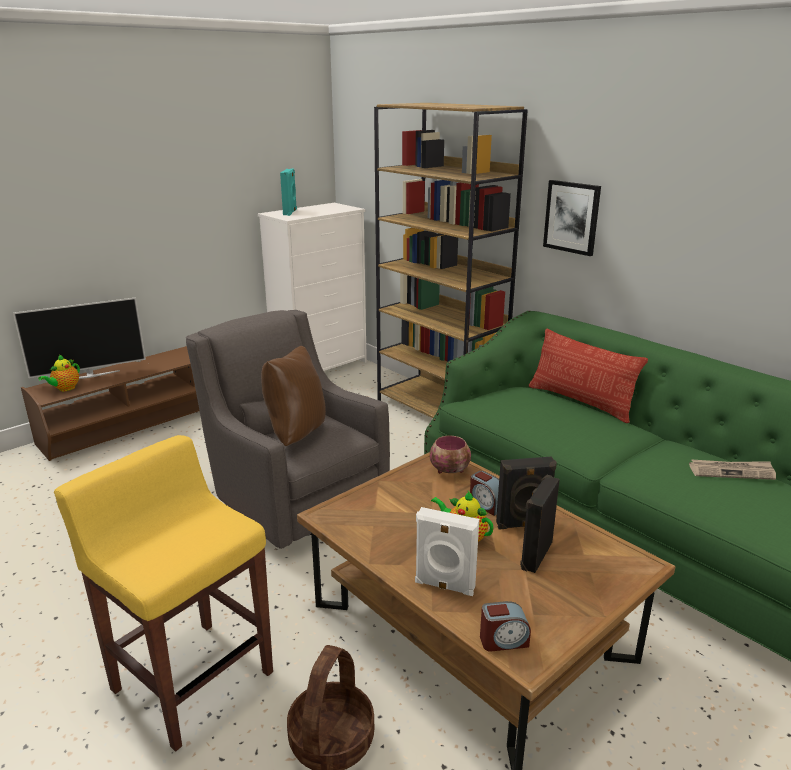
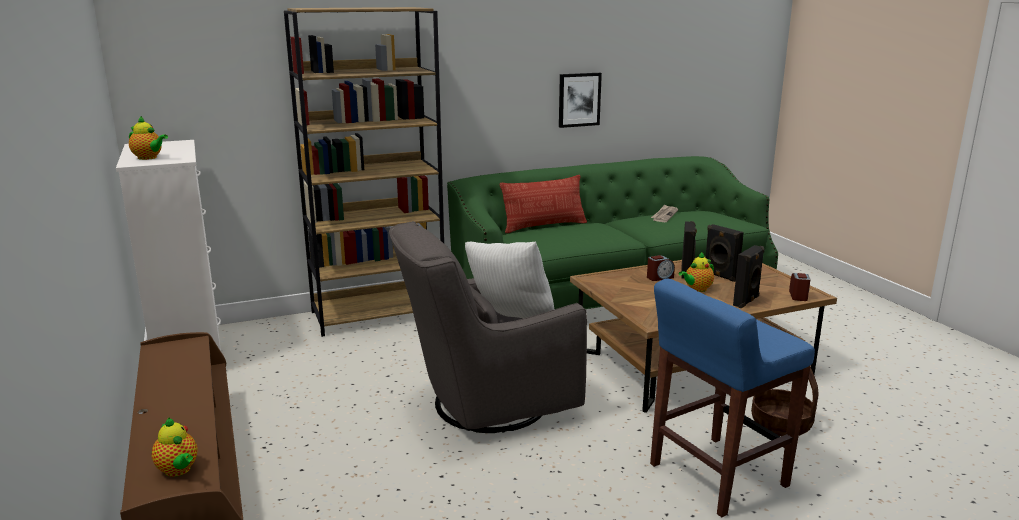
camera: 70 degrees left, 5 degrees down
television [13,297,146,379] -> none
yellow stool [54,435,273,752] -> blue stool [650,278,815,517]
brown pillow [261,346,326,446] -> white pillow [465,241,554,318]
turquoise speaker [280,168,297,216] -> teapot [129,116,168,160]
white speaker [415,507,479,596] -> black speaker [733,245,765,308]
bowl [430,436,471,473] -> none
picture [543,180,601,256] -> picture moved to [559,73,602,128]

